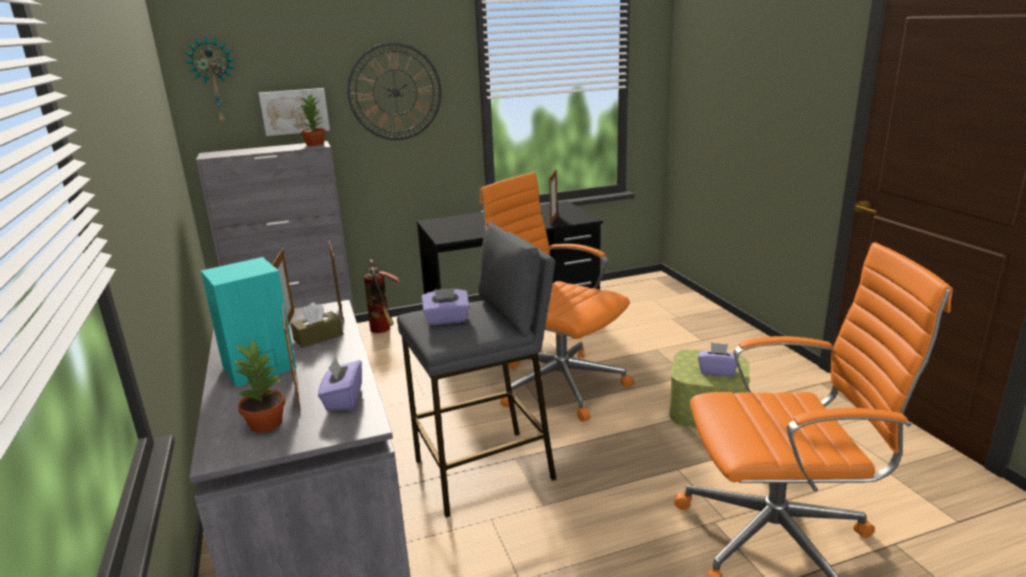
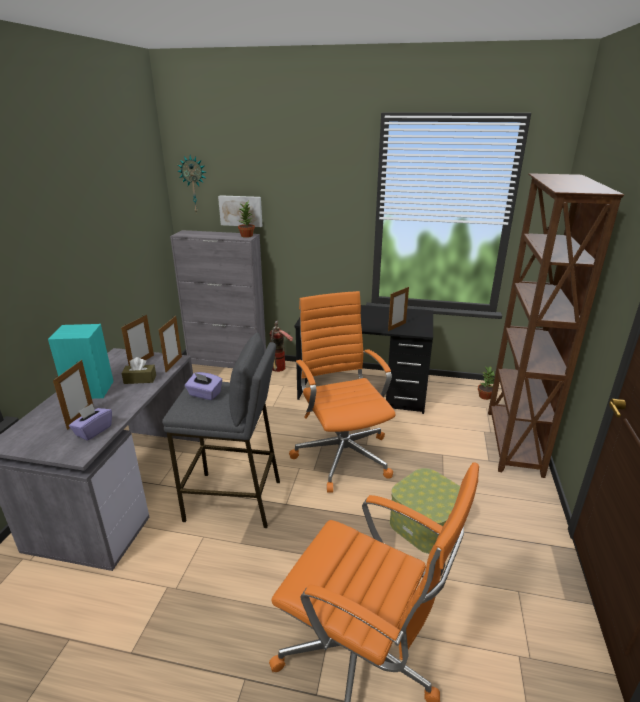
camera: 30 degrees right, 5 degrees up
potted plant [232,340,285,433] -> potted plant moved to [478,366,495,400]
wall clock [347,43,441,140] -> none
purple tissue box [698,342,739,377] -> none
none -> brown bookcase [488,173,624,478]

